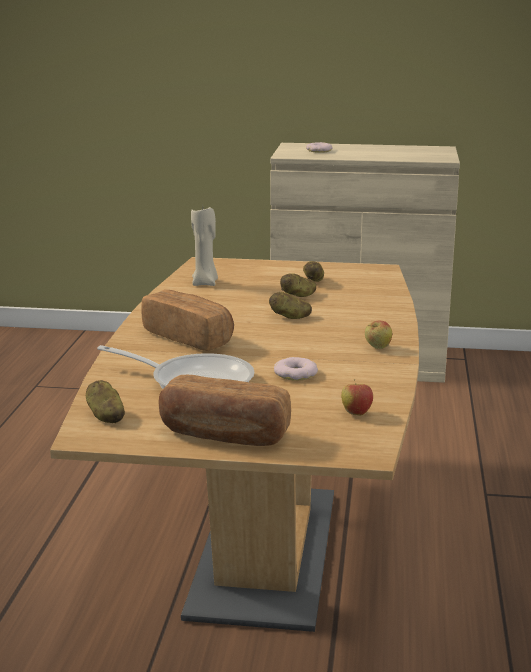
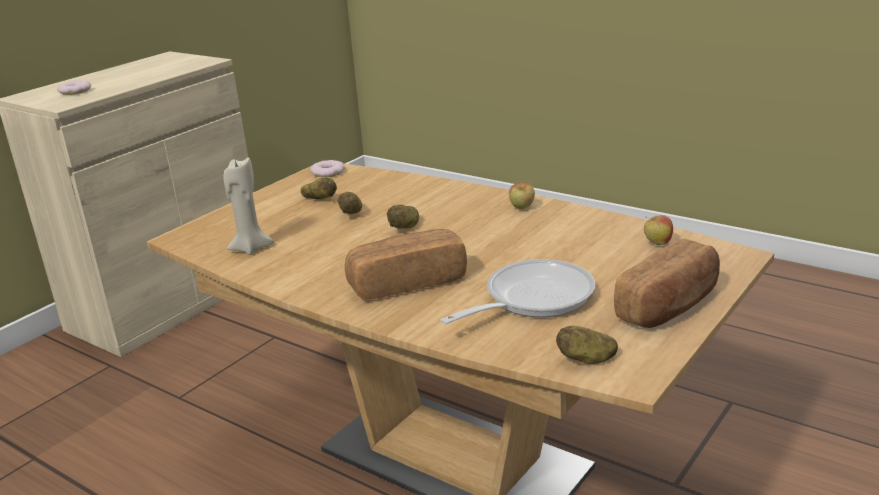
camera: 60 degrees left, 5 degrees up
donut [274,357,318,381] -> donut moved to [310,160,345,178]

